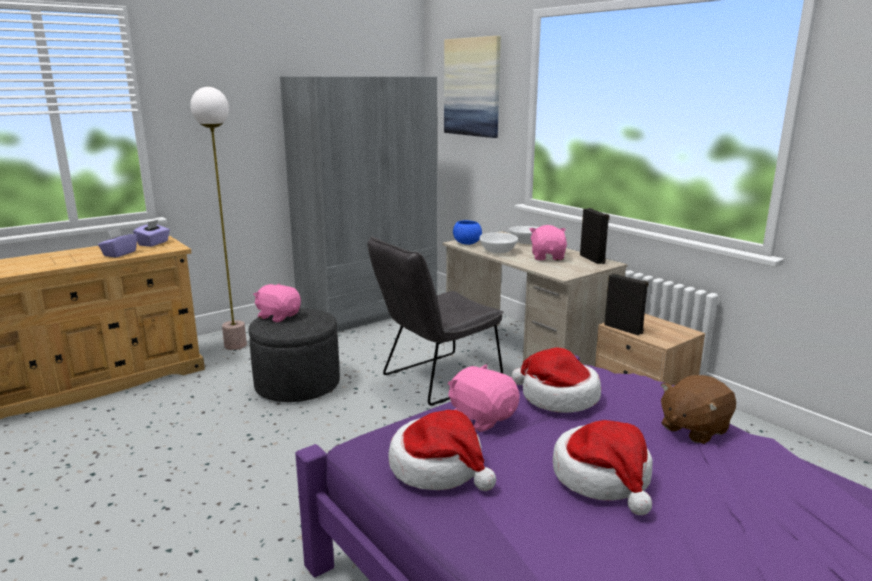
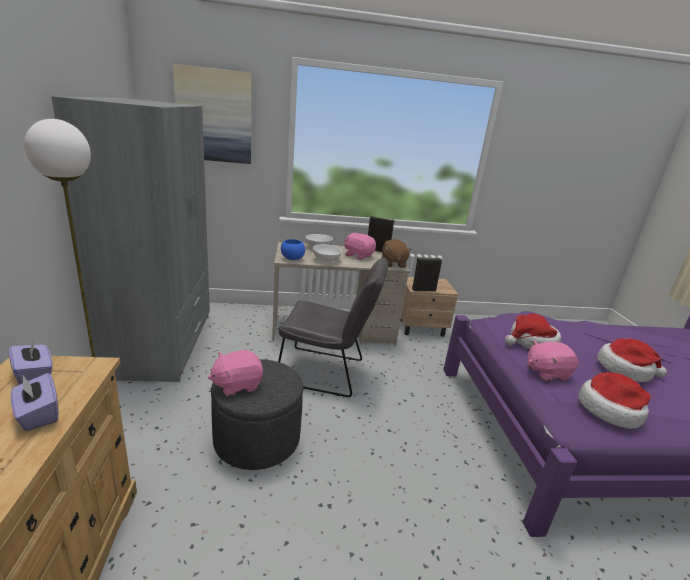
camera: 60 degrees left, 5 degrees up
grey chair [367,236,503,405] -> grey chair turned 75 degrees counterclockwise [278,257,389,397]
brown plush toy [661,375,736,444] -> brown plush toy moved to [382,239,412,268]

